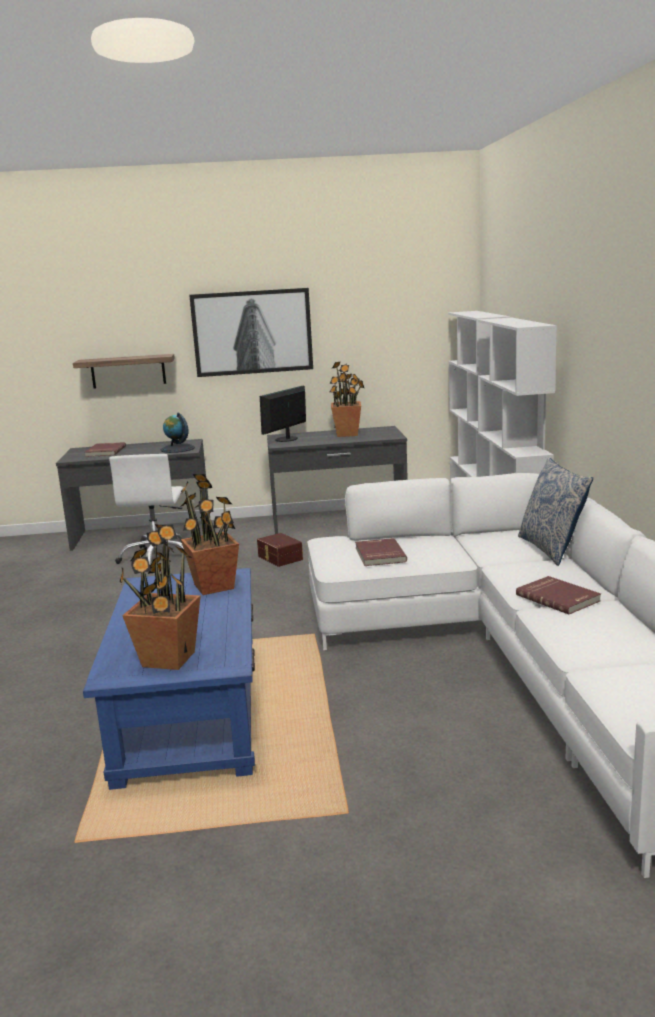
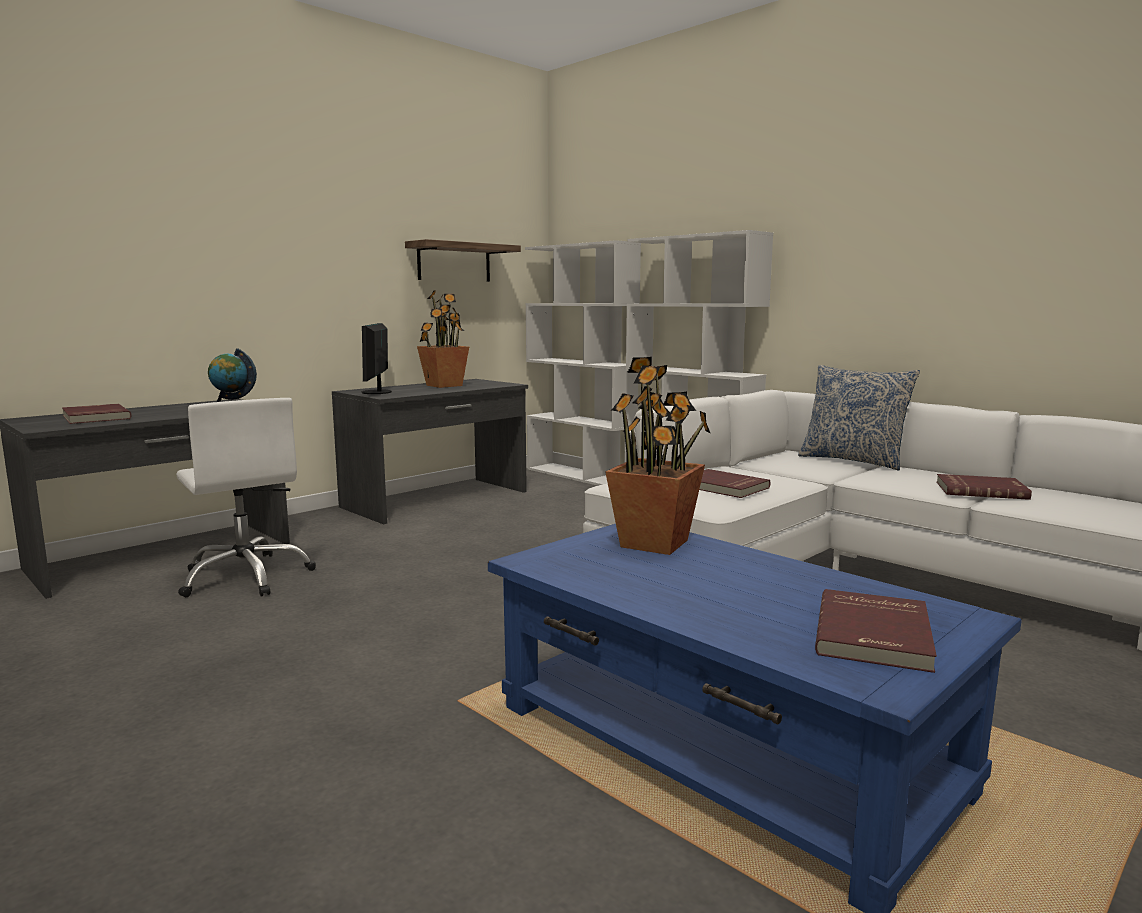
camera: 40 degrees left, 5 degrees down
shelf [73,354,175,388] -> shelf moved to [405,239,521,282]
potted plant [119,524,201,670] -> red book [815,589,937,673]
picture [189,288,313,377] -> none
brown storage box [257,533,303,567] -> none

